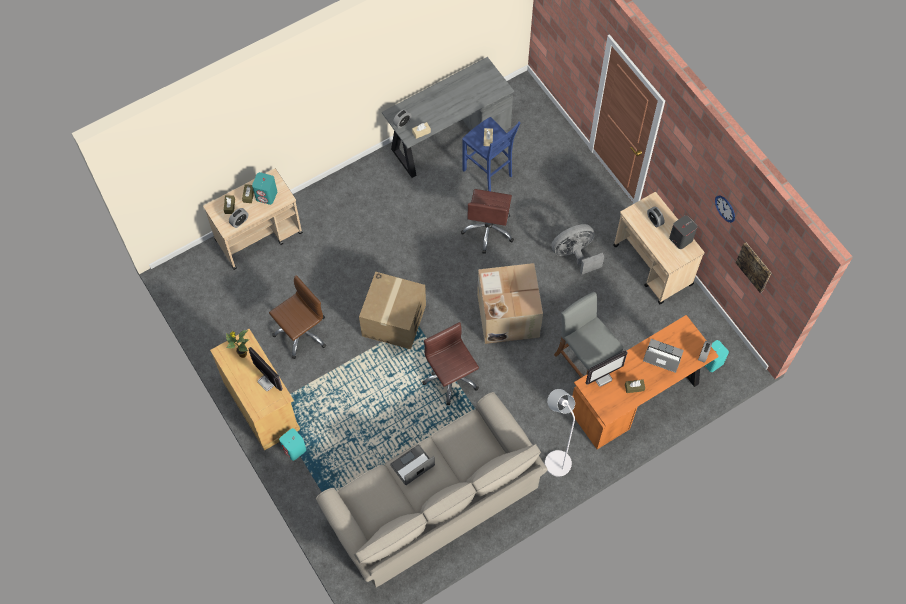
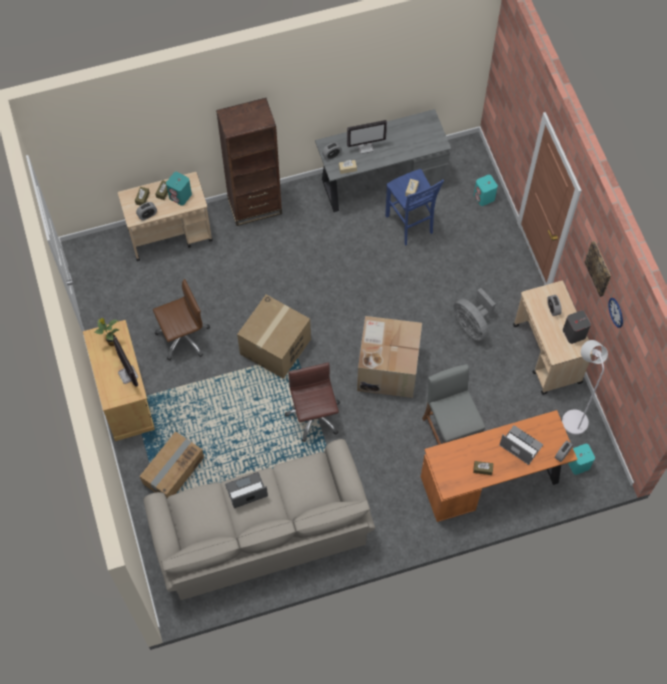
camera: 15 degrees right, 0 degrees up
turquoise speaker [279,428,306,461] -> turquoise speaker moved to [474,175,498,206]
brown office chair [461,189,514,254] -> none
white floor lamp [545,389,575,476] -> white floor lamp moved to [562,340,608,435]
grey fan [552,224,604,275] -> grey fan turned 120 degrees counterclockwise [453,288,496,341]
monitor [586,351,628,387] -> monitor moved to [347,120,387,154]
picture [735,242,771,293] -> picture moved to [584,241,611,297]
none -> cardboard box [140,431,204,498]
none -> brown bookcase [216,98,282,226]

